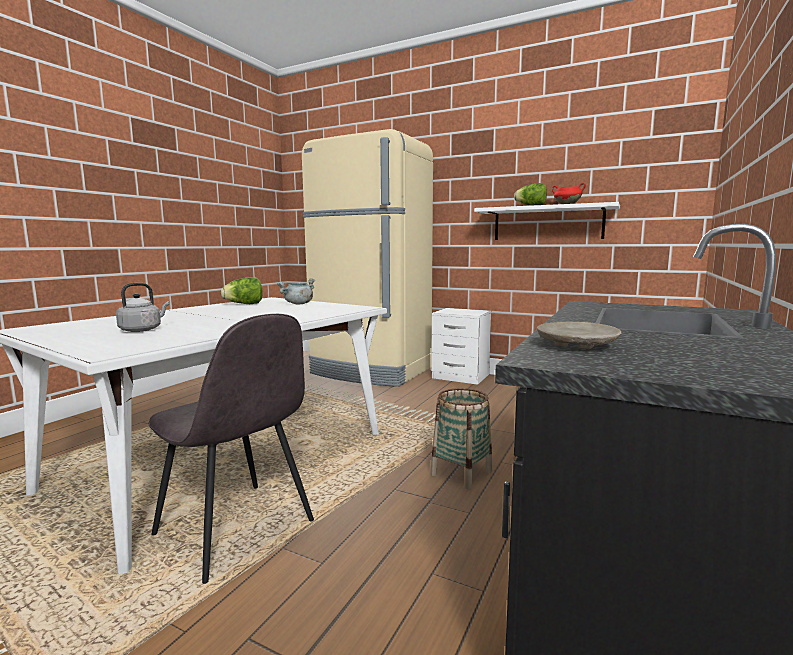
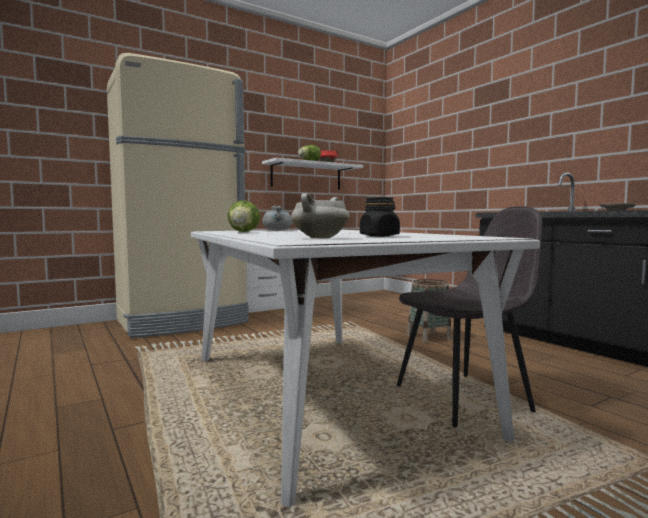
camera: 60 degrees left, 5 degrees down
grey kettle [116,283,170,332] -> black jar [360,197,400,237]
none -> white cooking pot [291,193,350,238]

